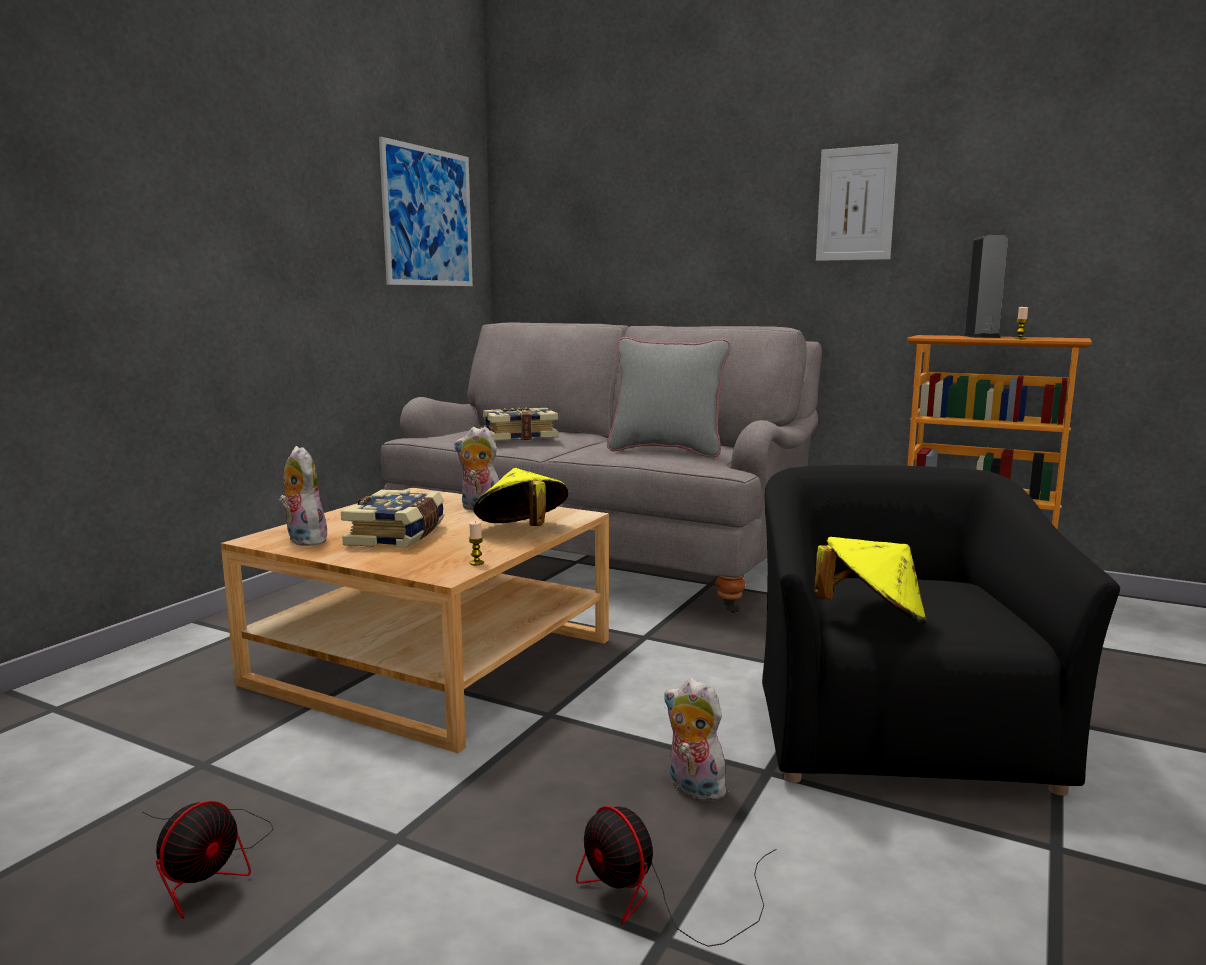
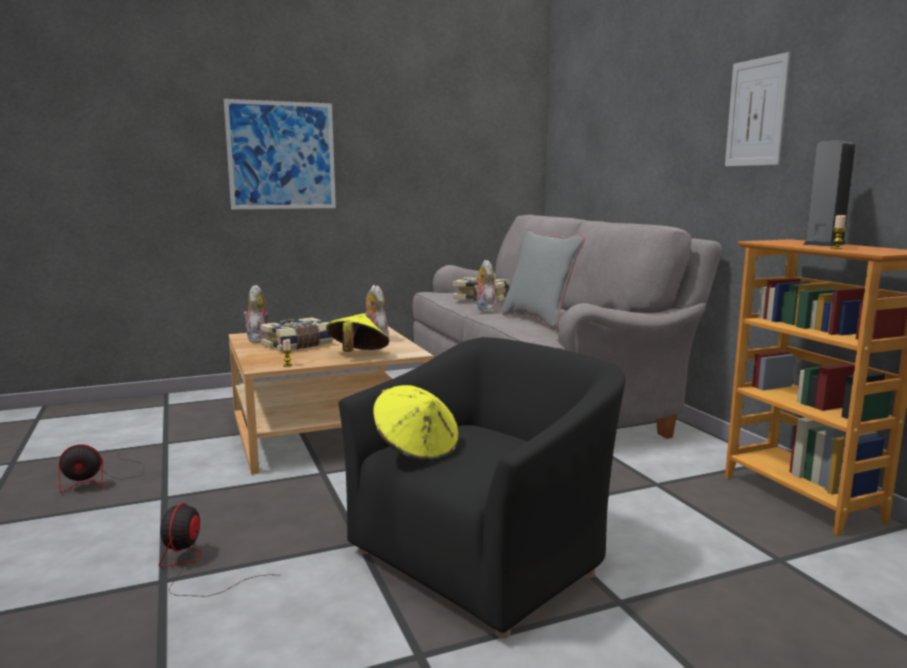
camera: 40 degrees right, 0 degrees up
picture [379,137,473,286] -> picture moved to [224,99,336,209]
plush toy [664,678,729,801] -> plush toy moved to [474,260,497,313]

